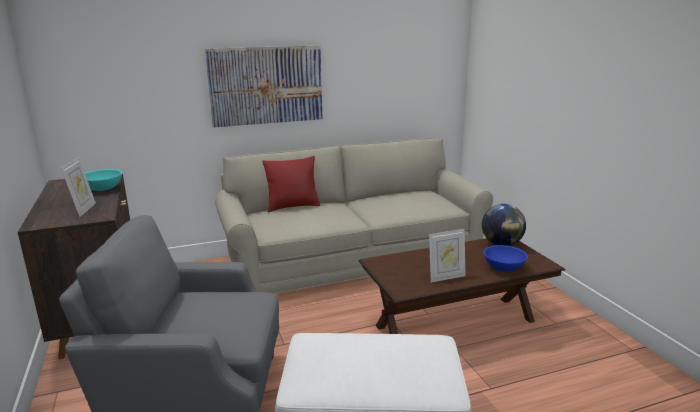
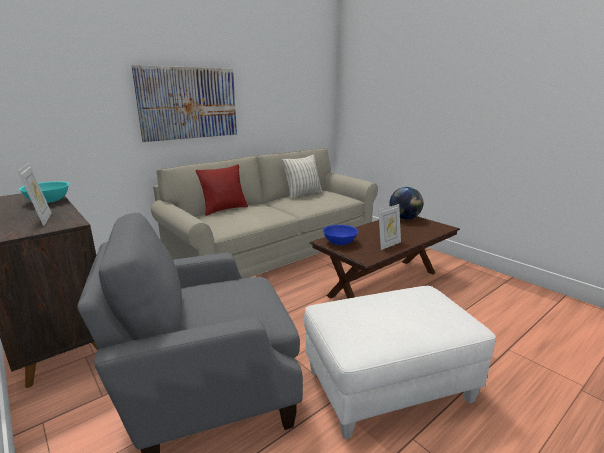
camera: 20 degrees left, 0 degrees up
blue bowl [484,245,528,272] -> blue bowl moved to [323,225,358,245]
none -> pillow [282,155,322,199]

